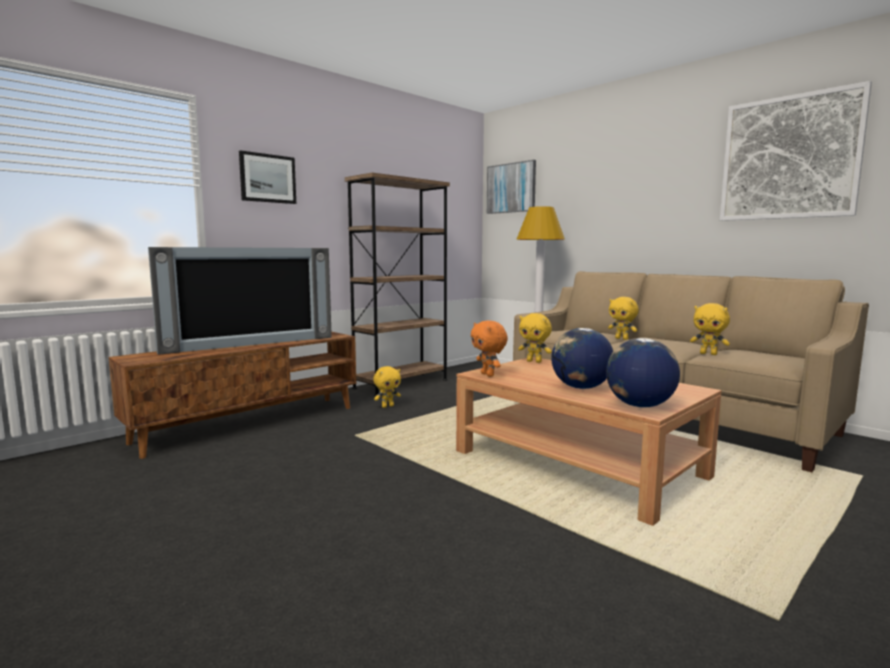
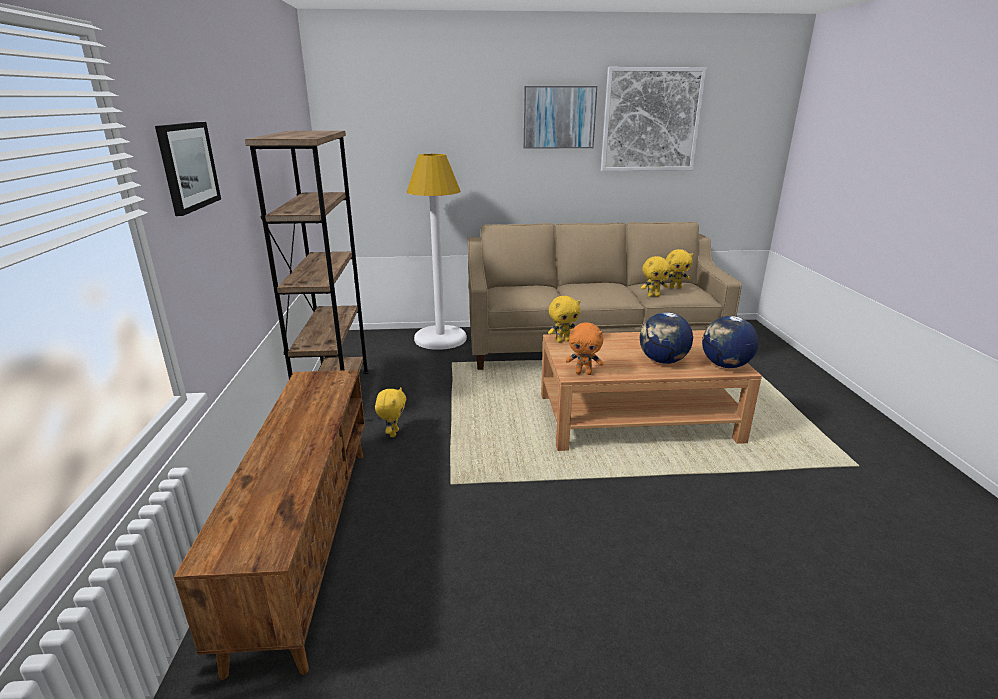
camera: 50 degrees left, 15 degrees up
television [148,247,332,355] -> none
picture [487,160,536,214] -> picture moved to [524,86,597,149]
yellow plush toy [608,297,639,340] -> yellow plush toy moved to [663,249,693,289]

